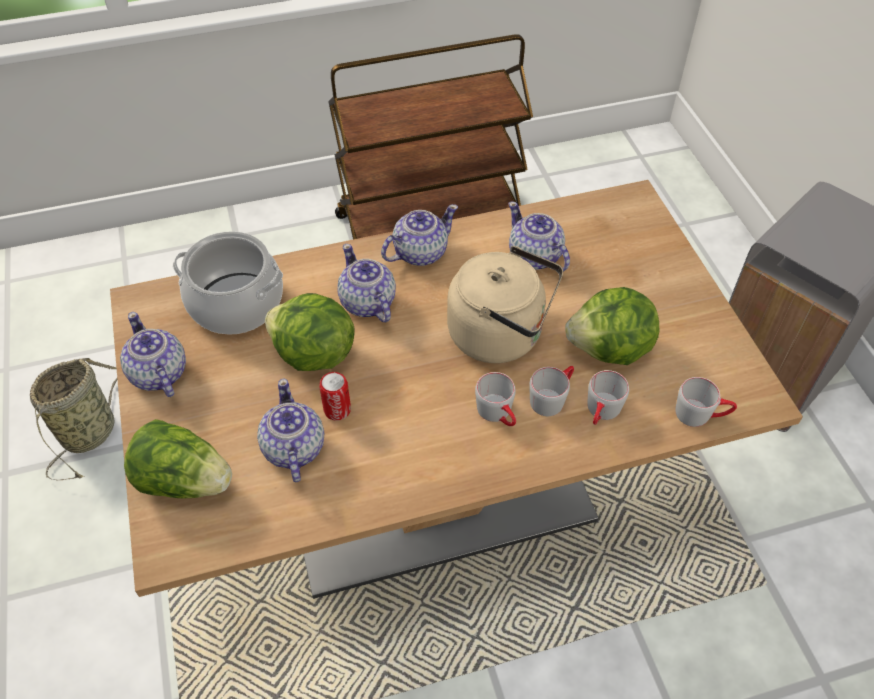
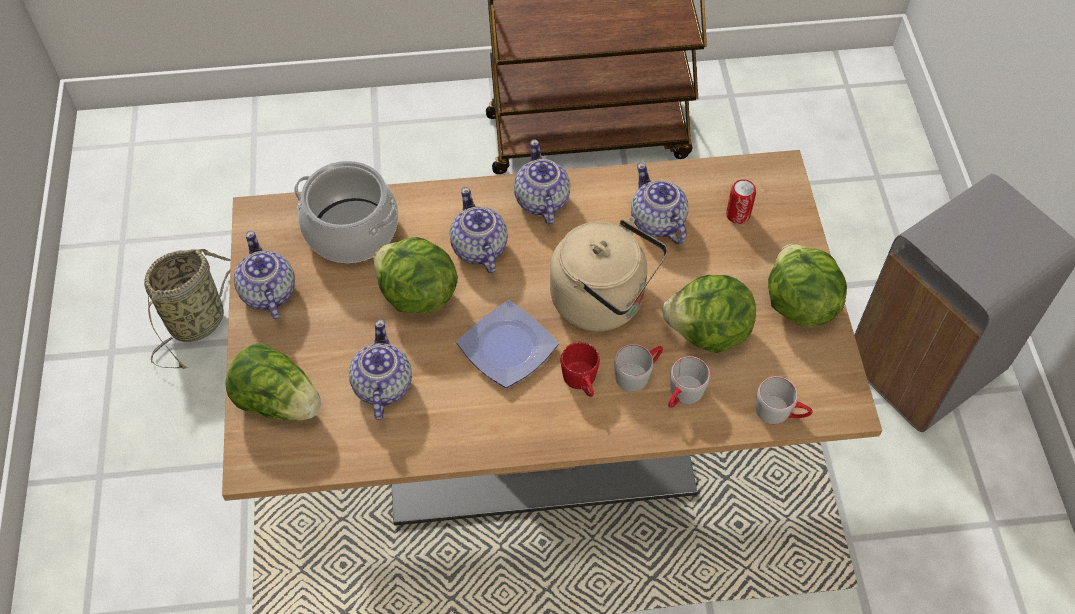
camera: 10 degrees right, 5 degrees up
can [319,372,351,421] -> can moved to [726,179,756,224]
teapot [381,204,458,266] -> teapot turned 75 degrees counterclockwise [514,139,570,225]
grey mug [475,372,516,426] -> red mug [561,342,600,397]
none -> plate [457,300,558,388]
none -> lettuce [768,244,847,327]

